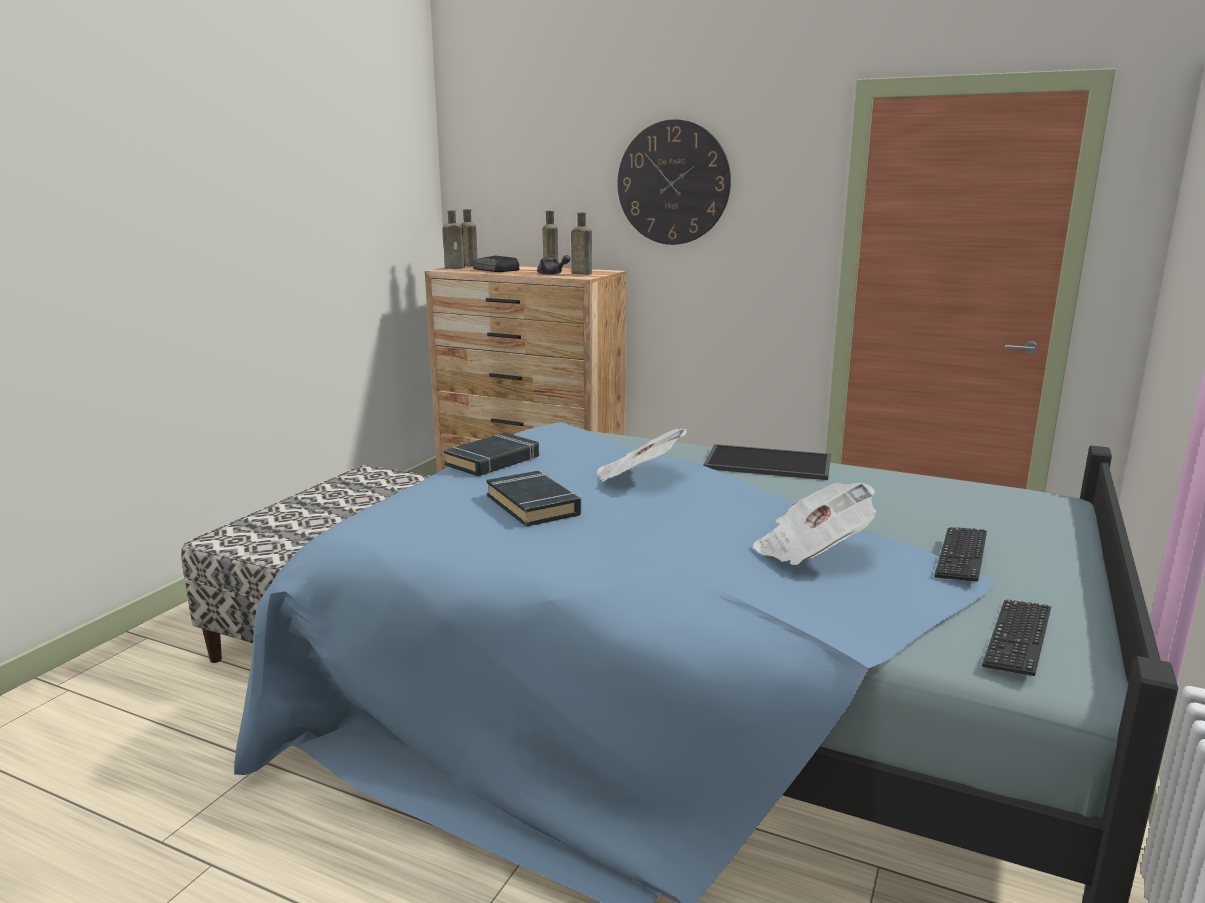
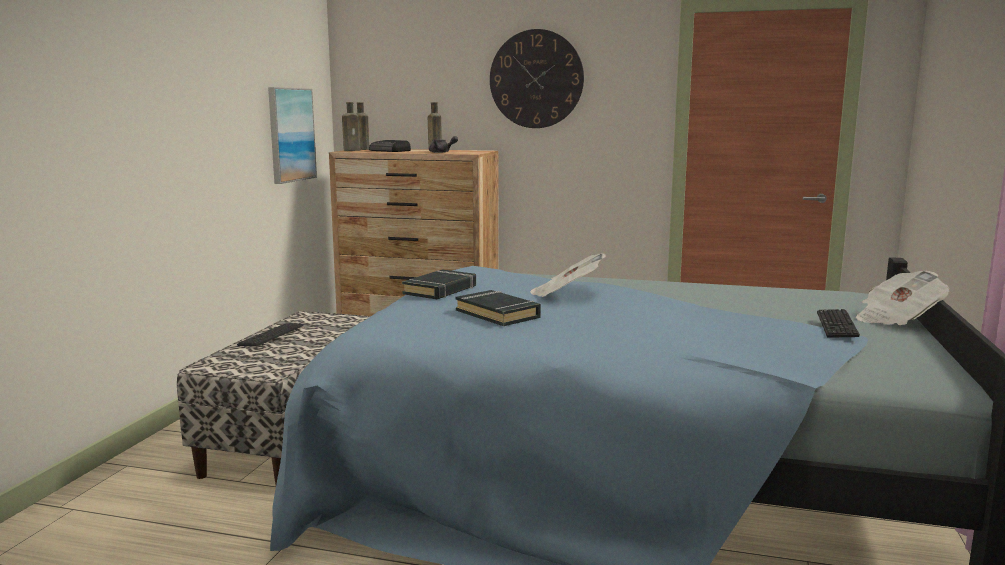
camera: 10 degrees left, 5 degrees down
brown bottle [571,212,592,275] -> none
tray [703,444,831,480] -> none
newspaper [753,483,876,565] -> newspaper moved to [856,271,949,325]
keyboard [982,600,1051,676] -> keyboard moved to [237,323,303,346]
none -> picture [268,87,317,184]

